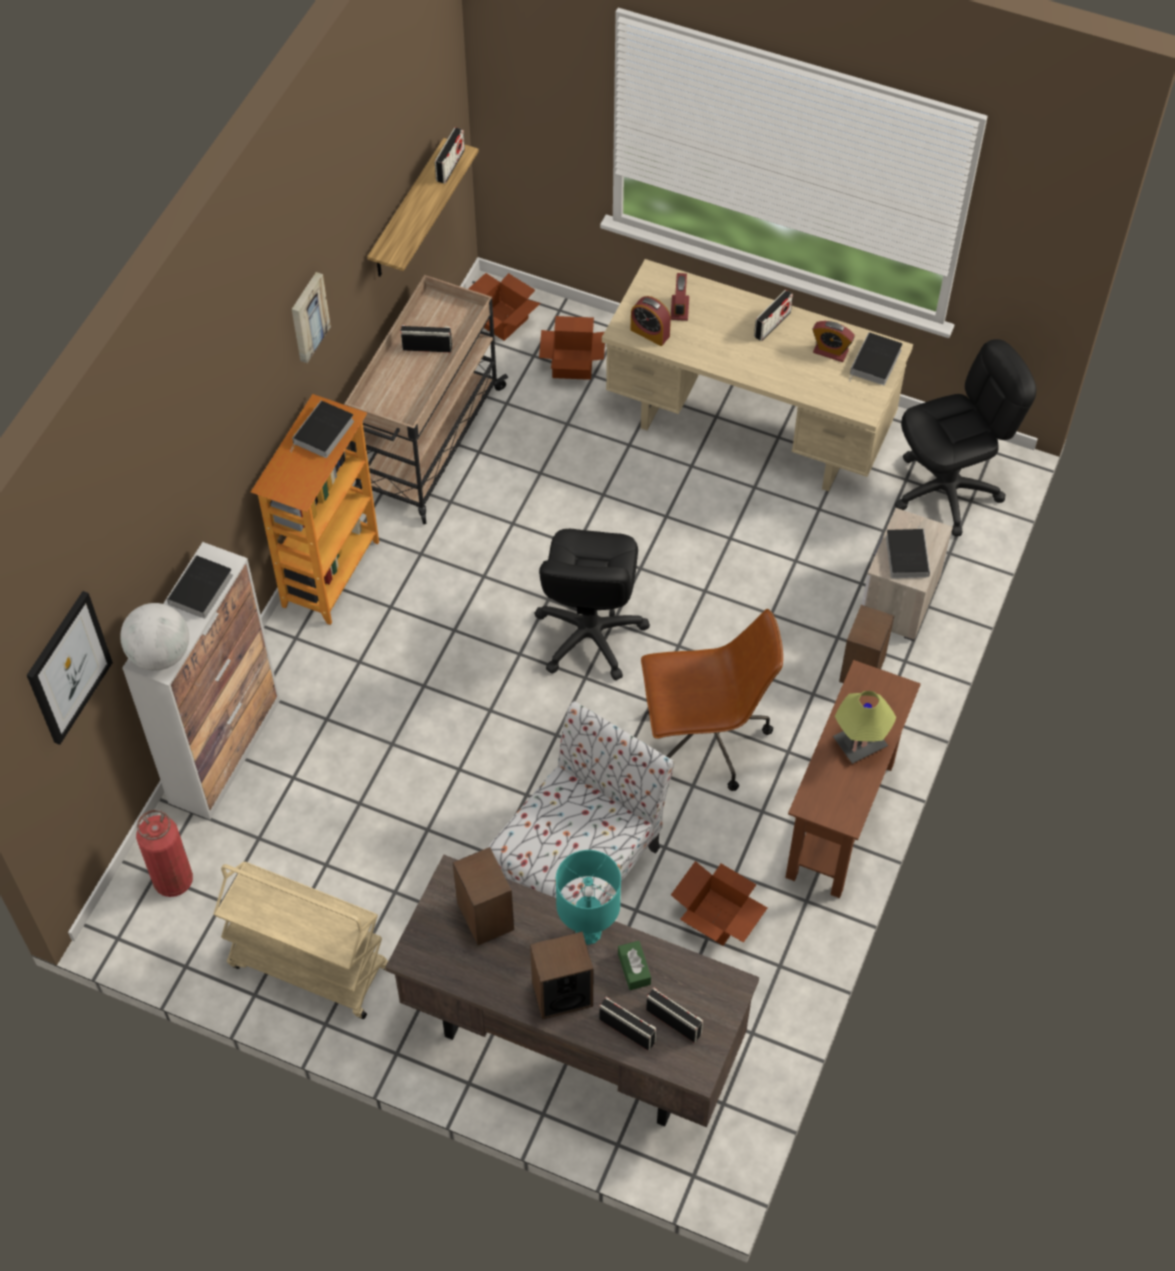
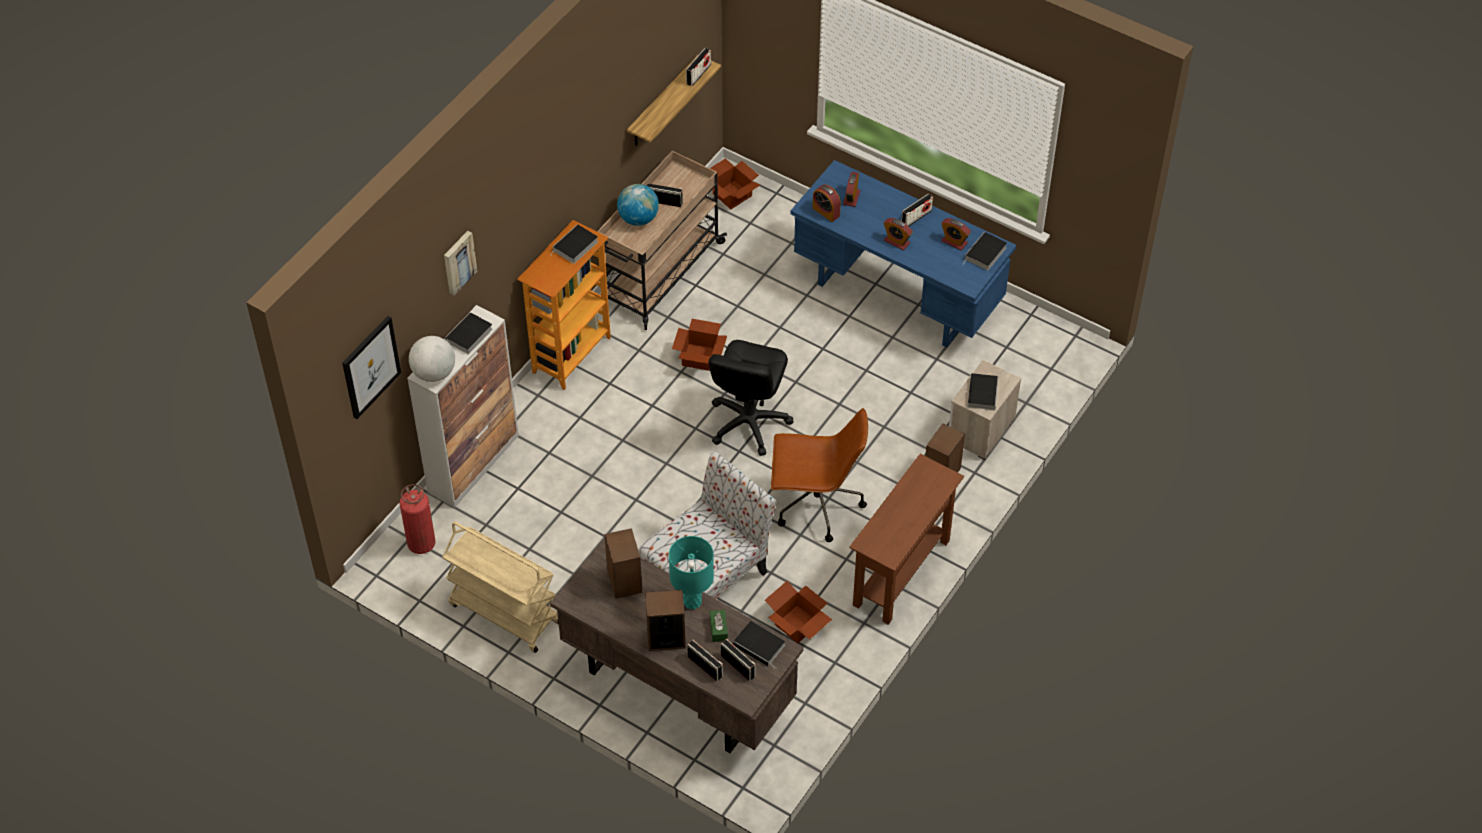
camera: 10 degrees right, 5 degrees down
picture [292,272,331,363] -> picture moved to [444,231,477,296]
cardboard box [539,316,605,380] -> cardboard box moved to [672,319,727,371]
beige desk [602,259,913,491] -> blue desk [790,160,1016,348]
table lamp [833,691,897,764] -> none
black office chair [895,339,1036,536] -> none
none -> globe [617,184,659,226]
none -> book [733,621,785,669]
none -> alarm clock [884,218,913,250]

